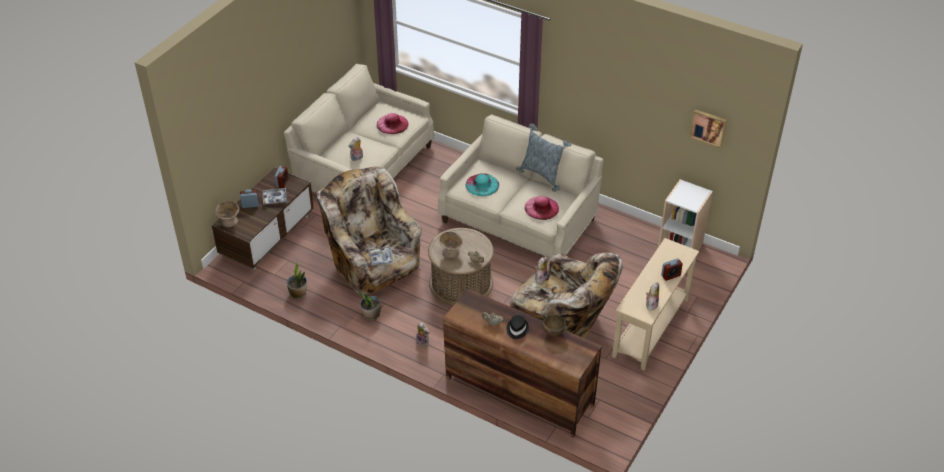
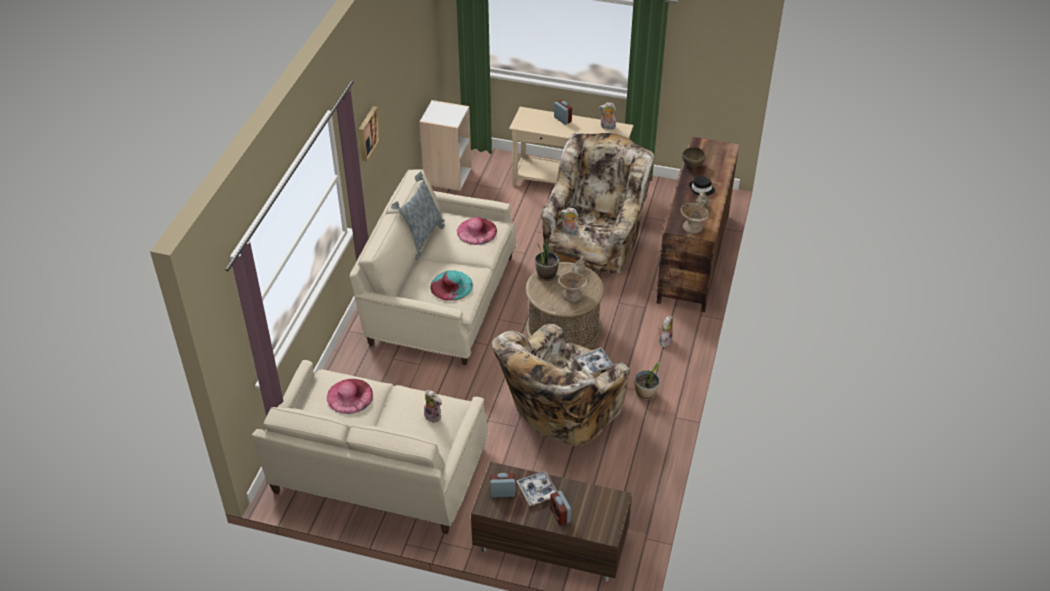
camera: 105 degrees left, 0 degrees up
beige bowl [216,201,239,227] -> beige bowl moved to [681,203,709,234]
potted plant [287,262,307,299] -> potted plant moved to [535,236,559,281]
picture [690,109,727,149] -> picture moved to [359,106,381,162]

